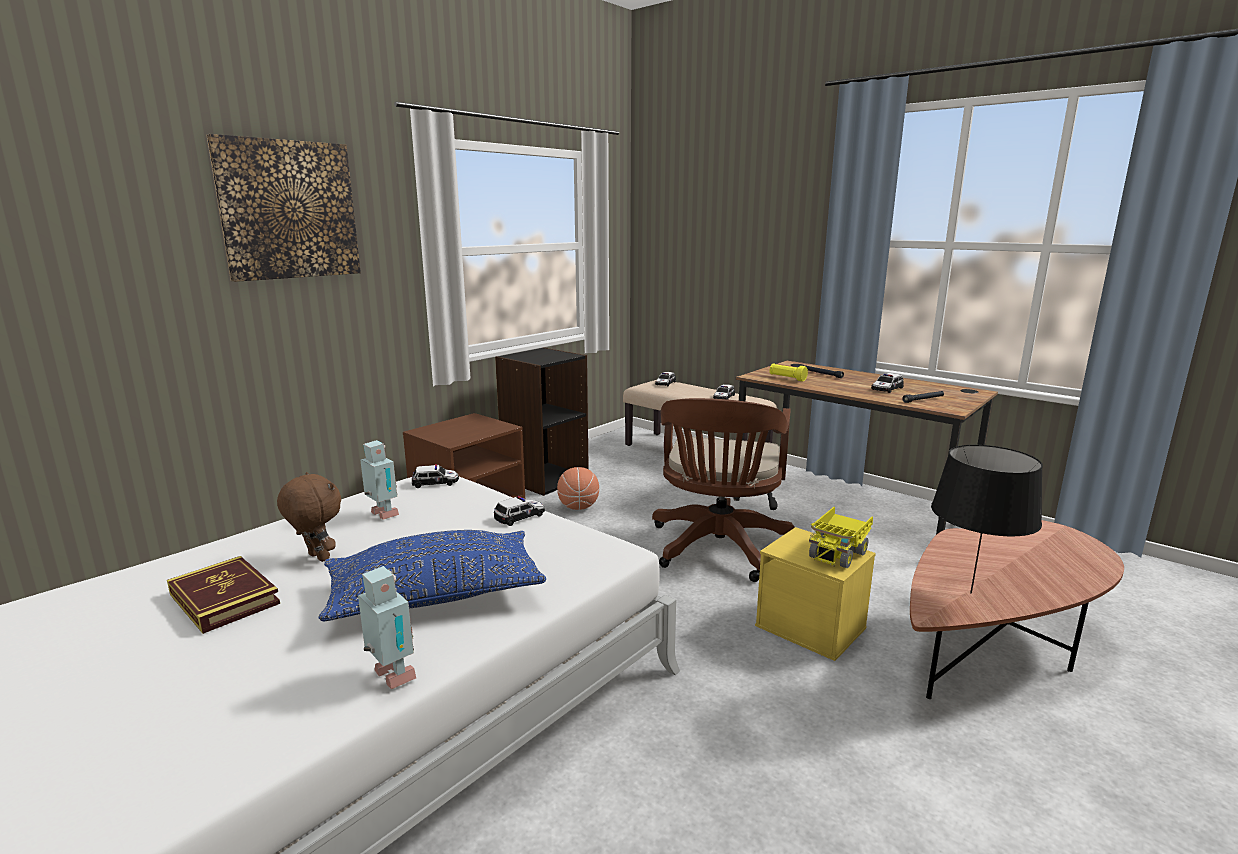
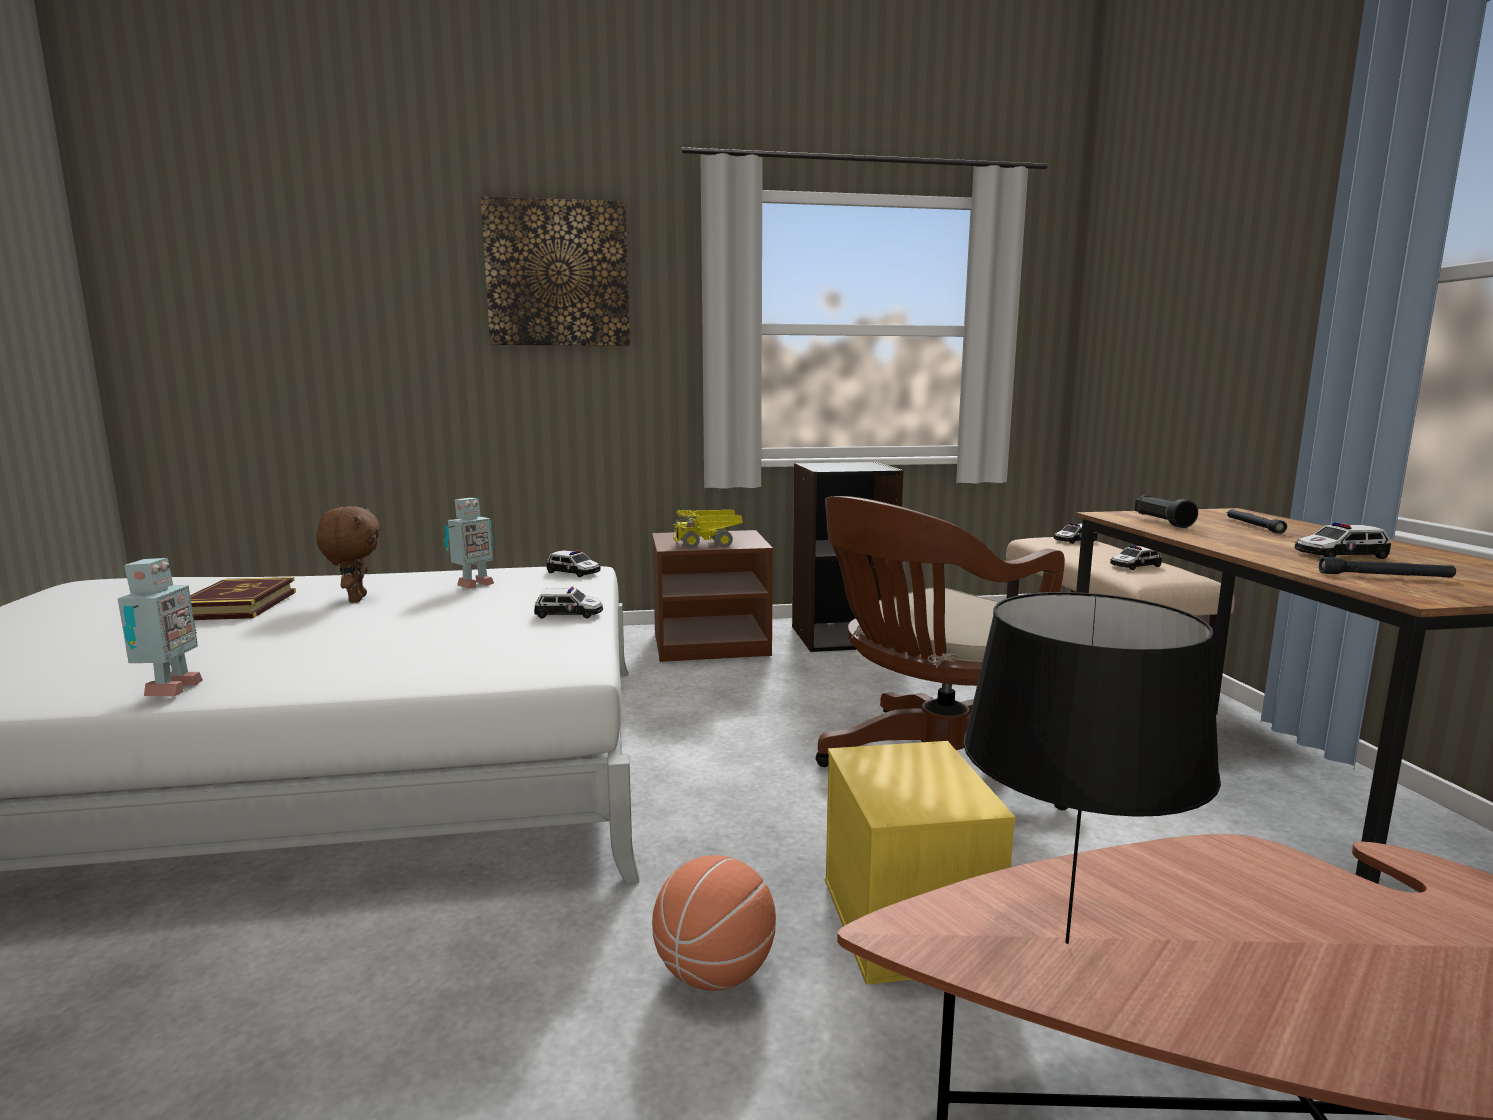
camera: 40 degrees right, 5 degrees down
blue pillow [319,530,546,621] -> none
toy robot [360,440,399,520] -> toy robot turned 45 degrees clockwise [444,498,494,589]
basketball [557,467,599,510] -> basketball moved to [652,855,776,991]
yellow flashlight [770,363,808,382] -> black flashlight [1135,495,1198,528]
toy truck [809,507,873,568] -> toy truck moved to [673,510,743,549]

